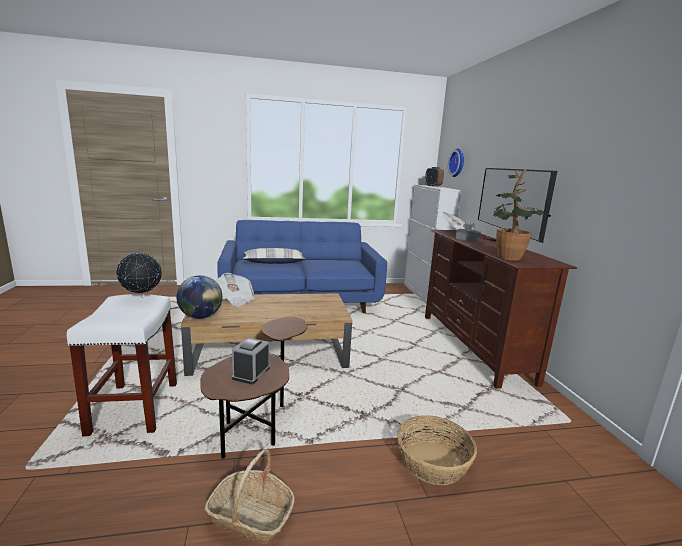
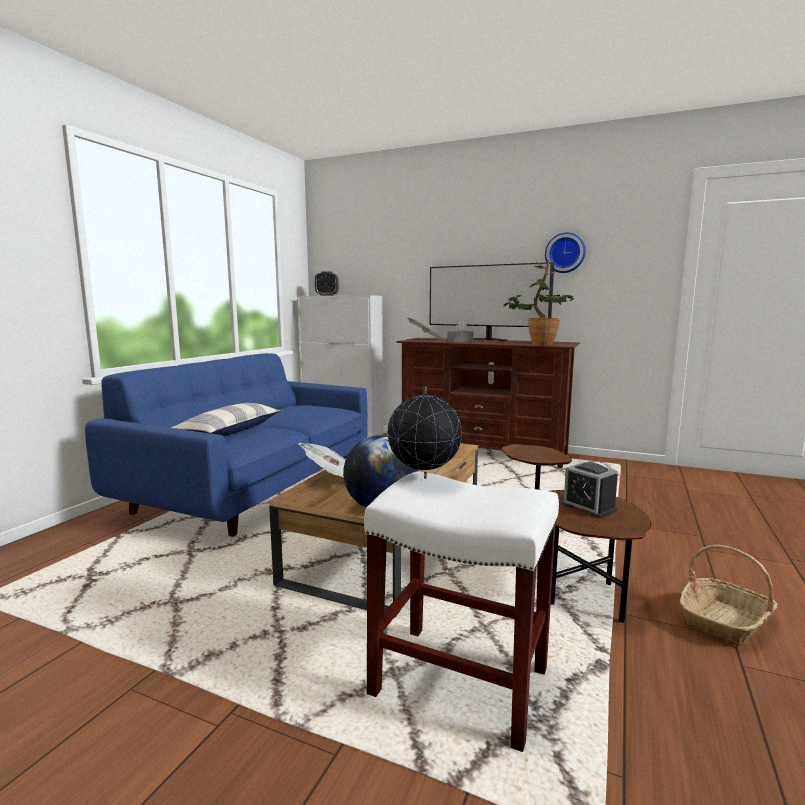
camera: 55 degrees left, 5 degrees down
basket [397,415,477,485] -> none
wall clock [448,148,464,177] -> wall clock moved to [545,232,586,273]

